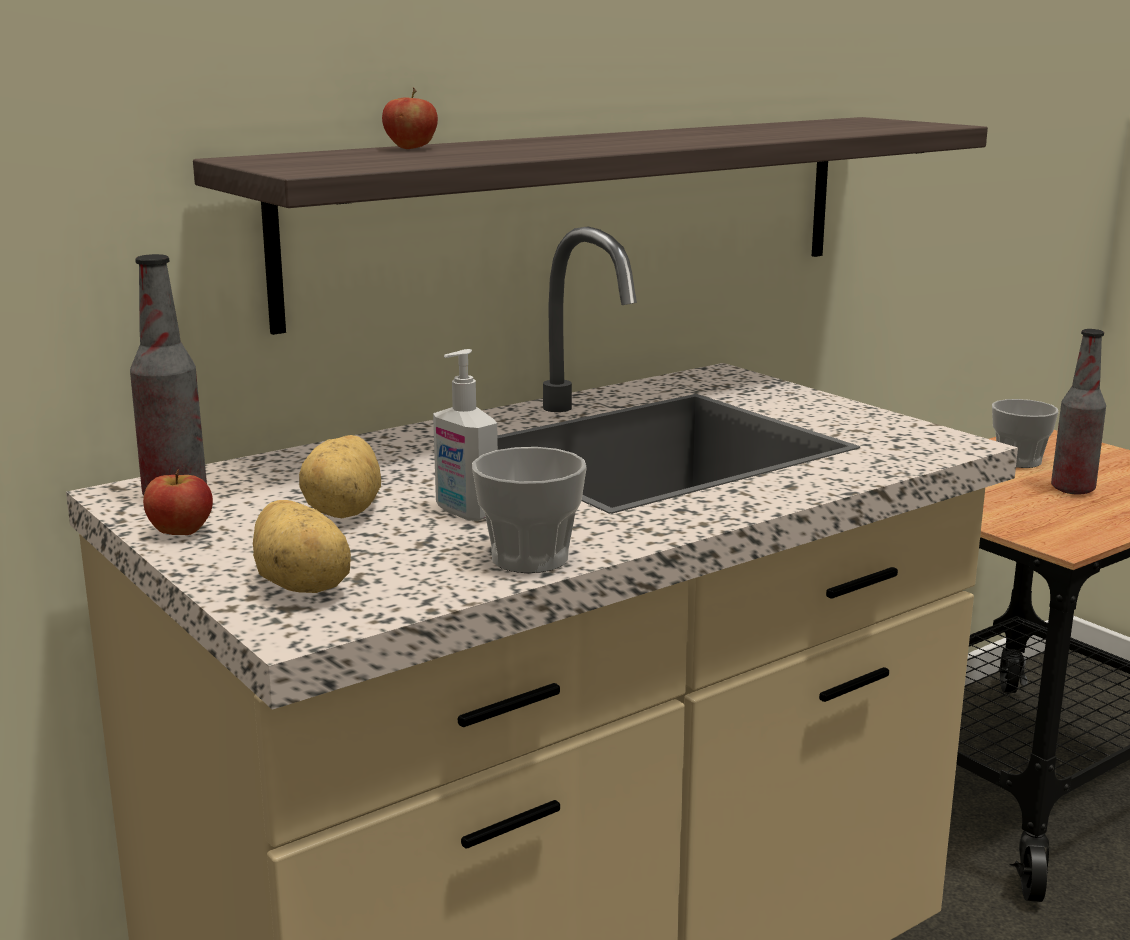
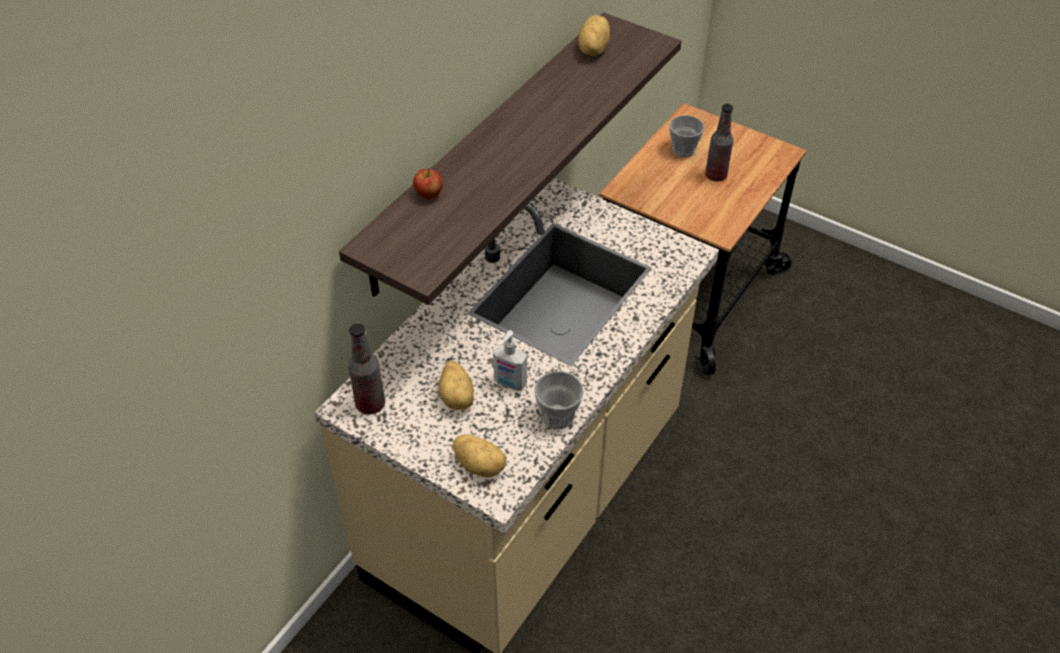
camera: 20 degrees left, 30 degrees up
apple [143,469,213,535] -> none
none -> potato [578,15,610,56]

